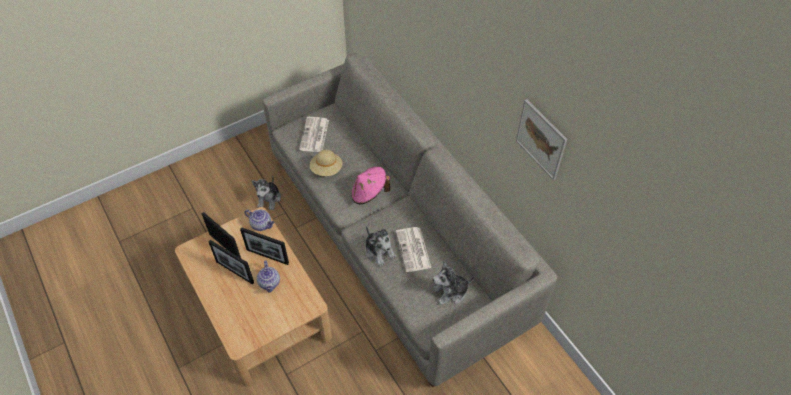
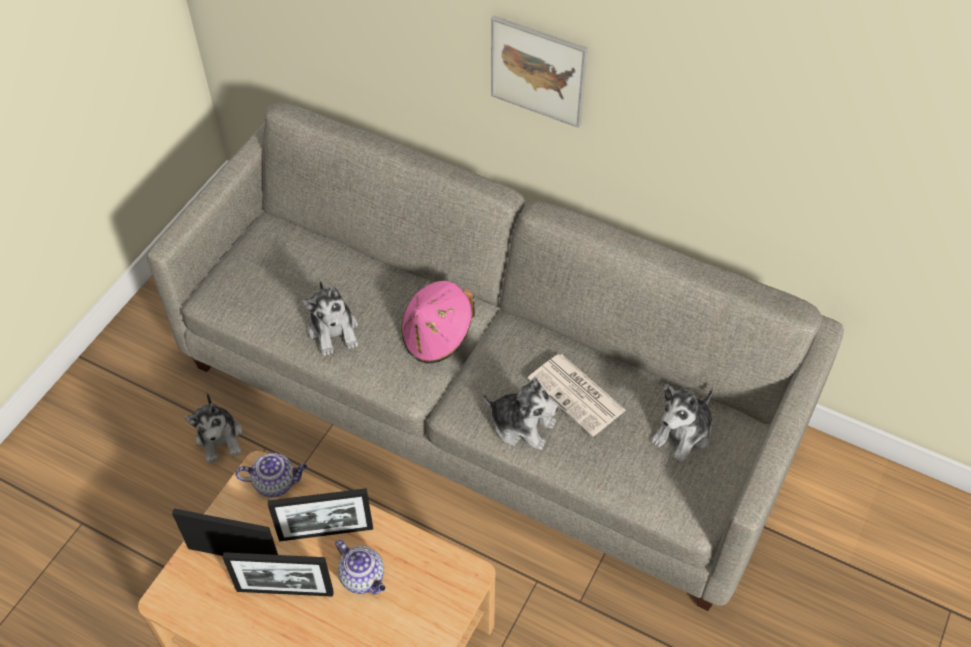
camera: 30 degrees left, 0 degrees up
newspaper [299,117,329,152] -> none
beige hat [310,150,342,176] -> plush toy [302,280,358,356]
picture [516,99,567,180] -> picture moved to [491,16,588,128]

